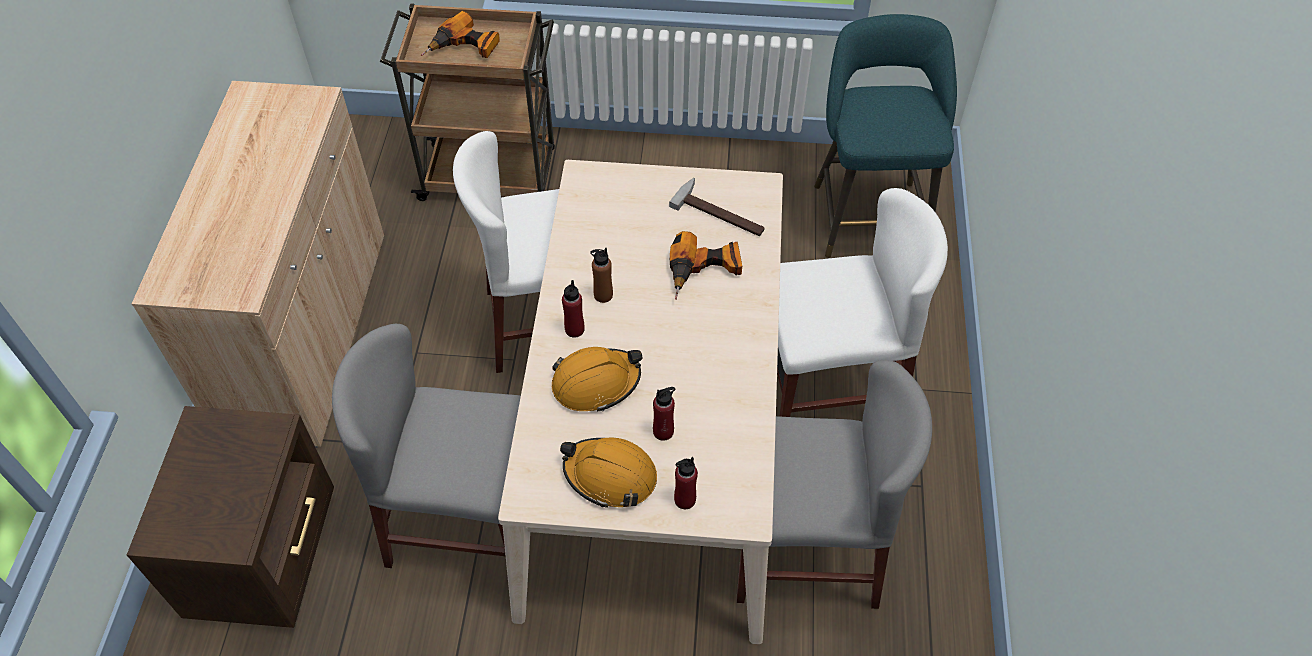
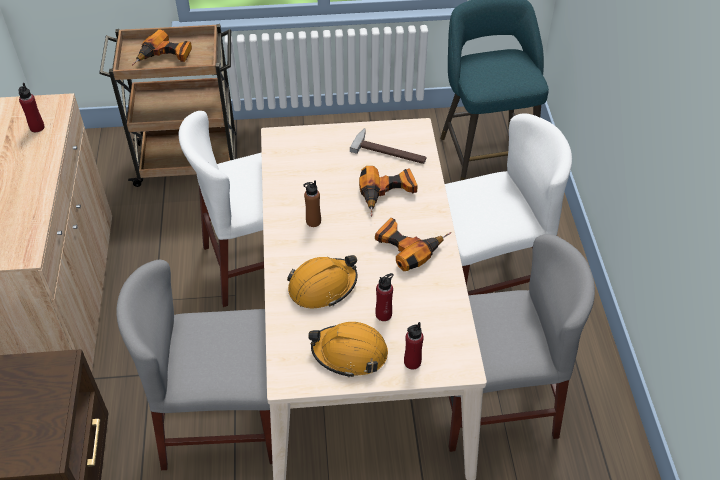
camera: 10 degrees left, 5 degrees down
red bottle [562,280,585,338] -> red bottle moved to [18,83,45,132]
none -> power drill [375,218,451,271]

